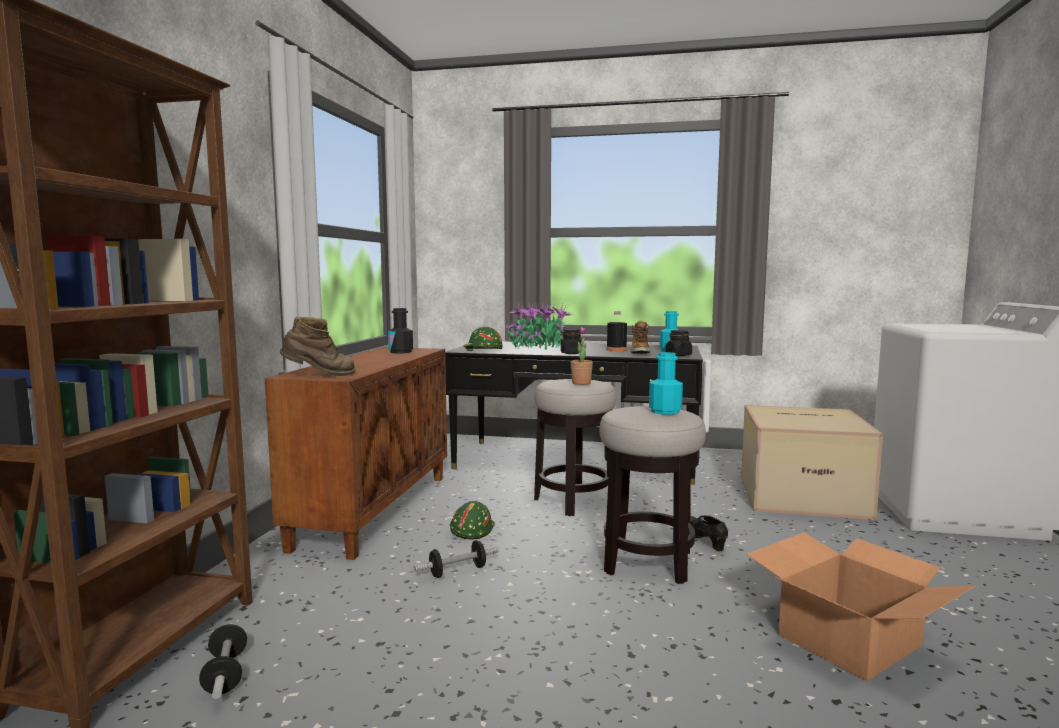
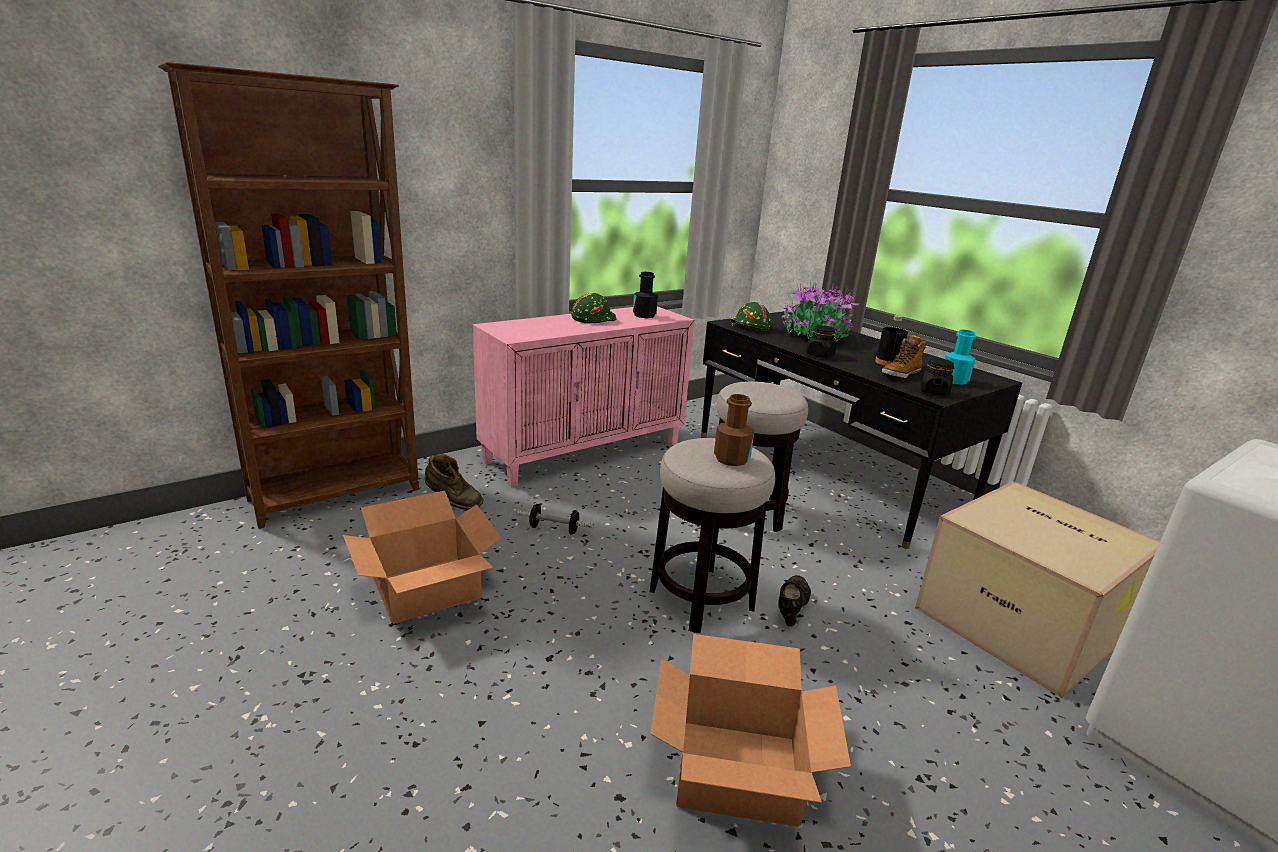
camera: 40 degrees right, 15 degrees up
dumbbell [199,623,247,699] -> none
brown cabinet [265,347,447,560] -> pink cabinet [473,306,694,487]
brown boot [280,317,356,376] -> brown boot moved to [425,454,483,510]
green hard hat [450,501,495,539] -> green hard hat moved to [571,293,616,324]
potted plant [570,327,593,385] -> none
turquoise bottle [649,352,683,415] -> brown bottle [714,394,754,466]
none -> cardboard box [343,491,501,624]

